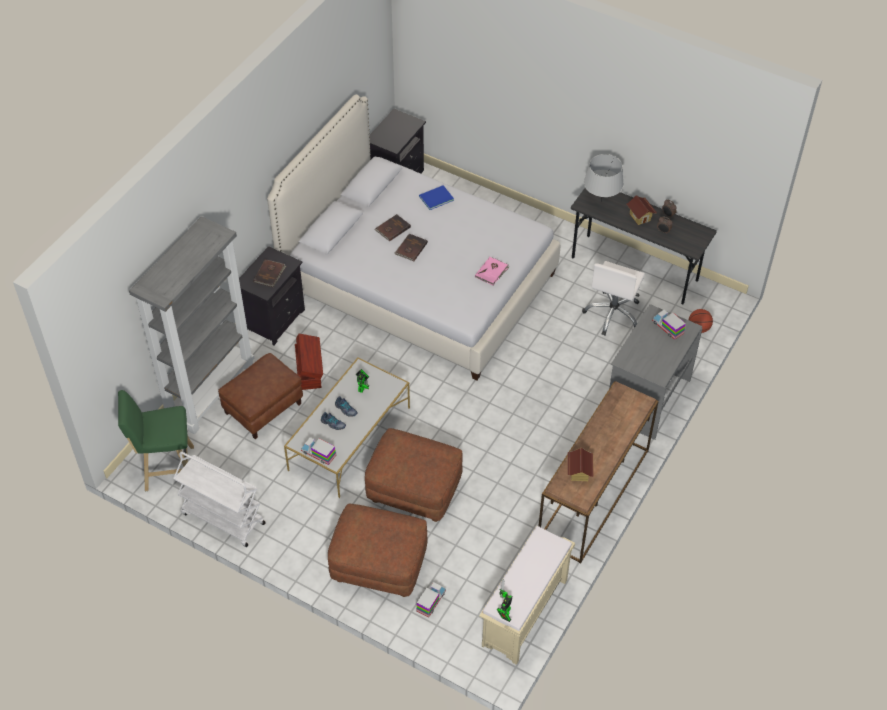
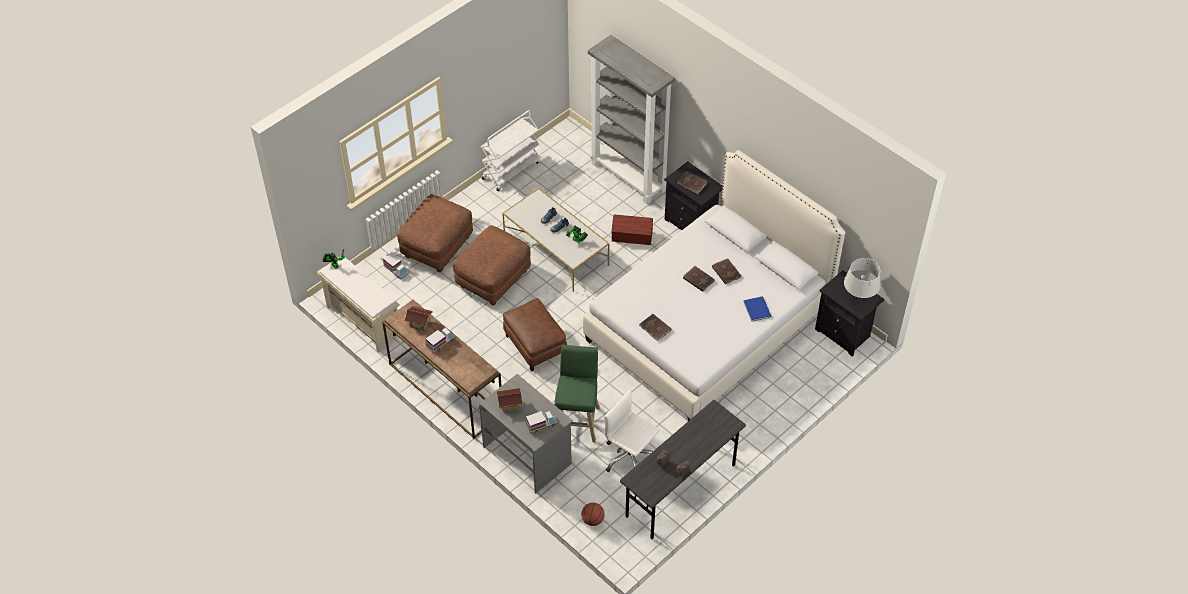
camera: 105 degrees right, 0 degrees up
green stool [118,390,194,491] -> green stool moved to [555,345,600,442]
brown ottoman [218,353,303,439] -> brown ottoman moved to [503,298,567,372]
toy truck [301,437,336,465] -> toy truck moved to [426,328,455,353]
pink book [475,257,509,285] -> brown book [639,314,672,341]
grey table lamp [584,154,624,202] -> grey table lamp moved to [844,258,881,298]
toy house [627,195,657,225] -> toy house moved to [497,388,523,412]

